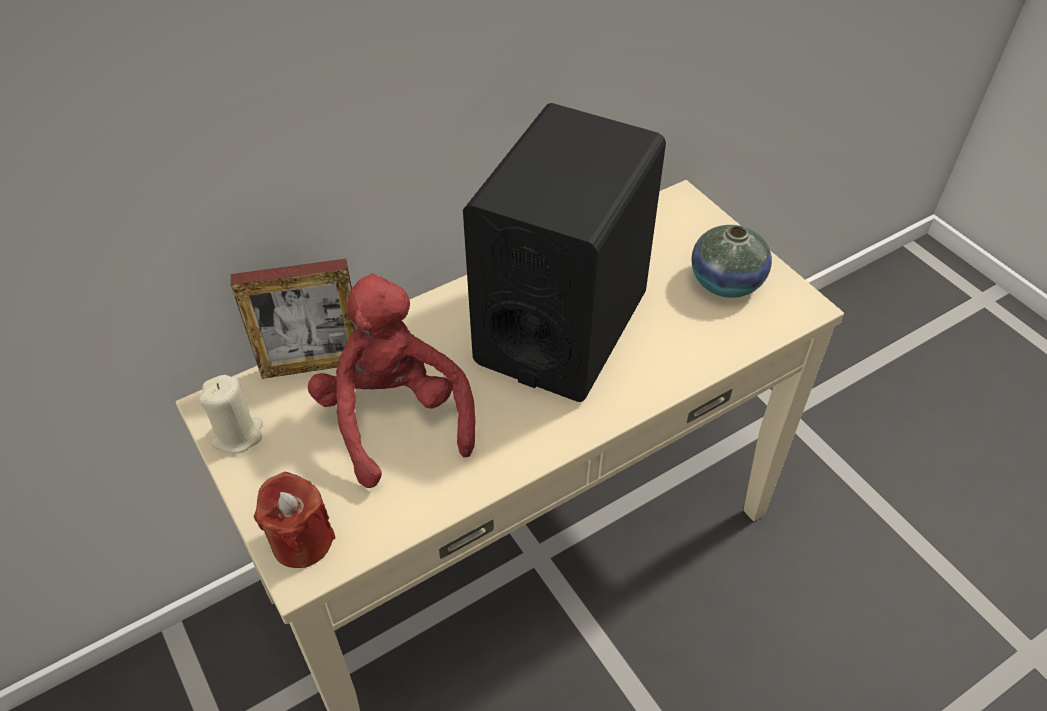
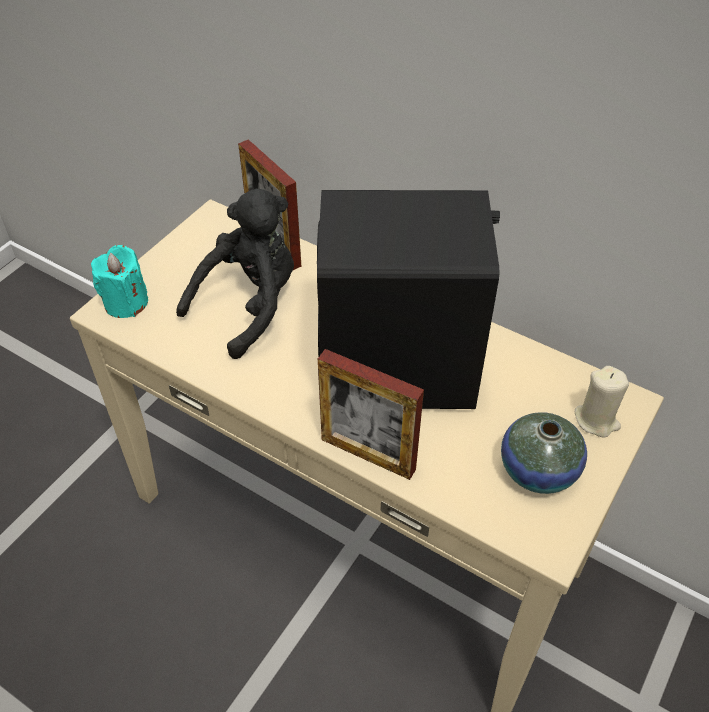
camera: 65 degrees right, 0 degrees up
beige candle [199,375,263,454] -> beige candle moved to [575,366,629,438]
red candle [254,472,335,568] -> turquoise candle [91,245,148,318]
red plush toy [308,273,475,488] -> black plush toy [176,189,294,359]
none -> picture frame [318,349,424,480]

